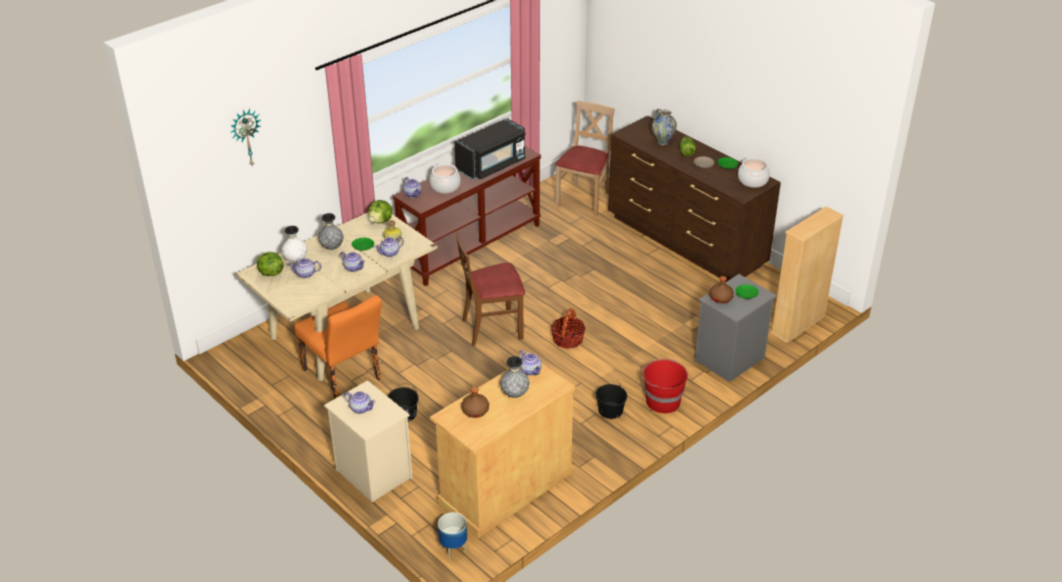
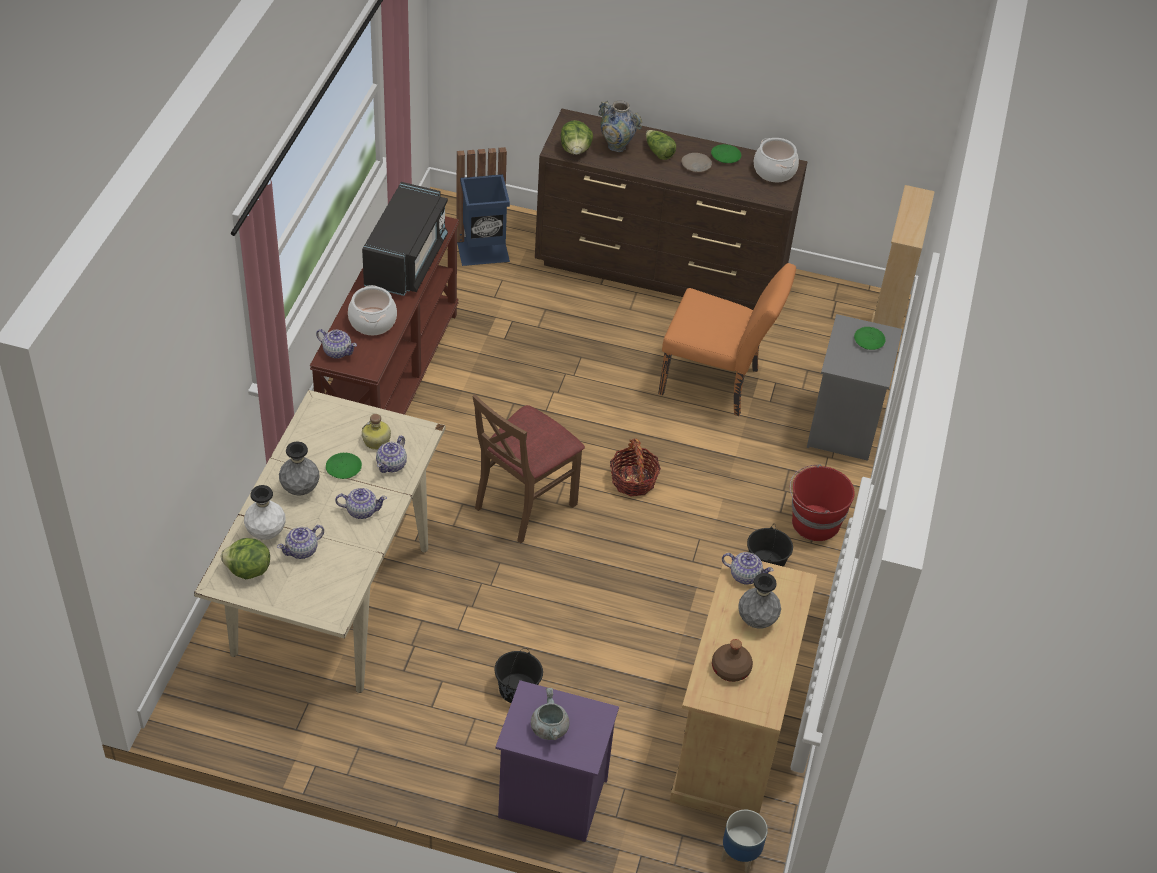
camera: 35 degrees left, 10 degrees up
wall clock [230,109,261,167] -> none
orange chair [294,295,382,399] -> orange chair moved to [658,263,796,416]
beige nightstand [324,380,413,502] -> purple nightstand [495,680,619,842]
teapot [344,391,376,414] -> grey cooking pot [531,688,570,740]
lettuce [368,200,392,224] -> lettuce moved to [561,120,593,155]
beige chair [555,101,615,216] -> blue trash can [456,147,510,266]
brown bottle [709,276,734,303] -> none

